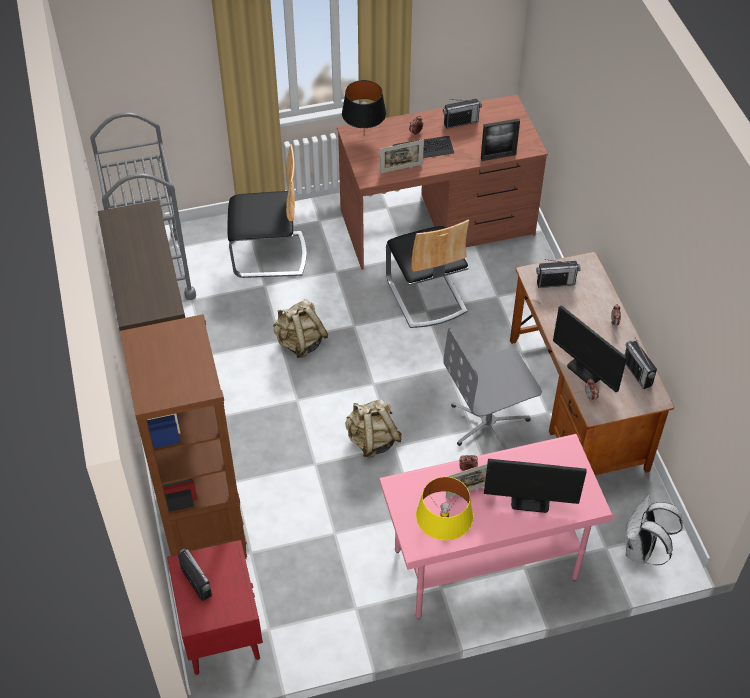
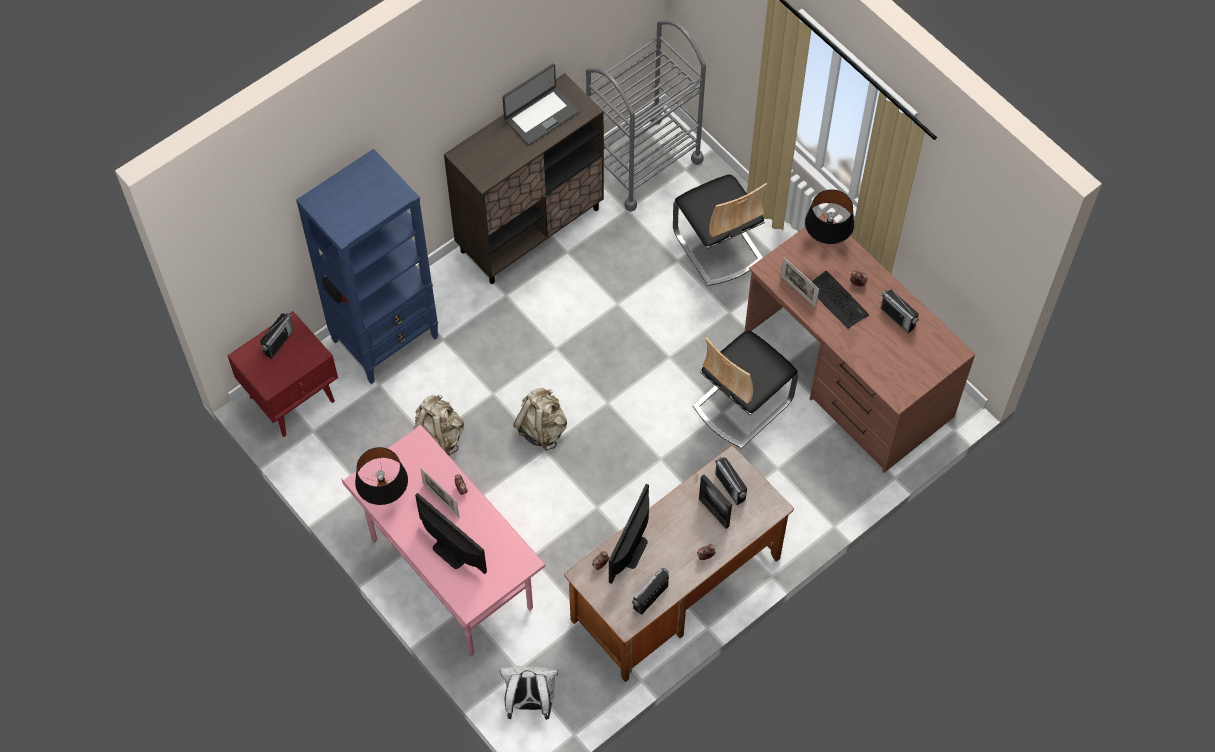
camera: 65 degrees right, 10 degrees up
brown bookcase [120,314,247,559] -> blue bookcase [296,149,438,384]
beige backpack [273,299,329,358] -> beige backpack moved to [414,394,464,456]
yellow table lamp [416,477,473,540] -> black table lamp [355,447,408,505]
grey office chair [443,328,542,450] -> none
picture frame [481,118,520,161] -> picture frame moved to [699,474,732,529]
monitor [484,459,587,513] -> monitor turned 150 degrees clockwise [415,493,487,574]
none -> laptop [502,63,579,145]

